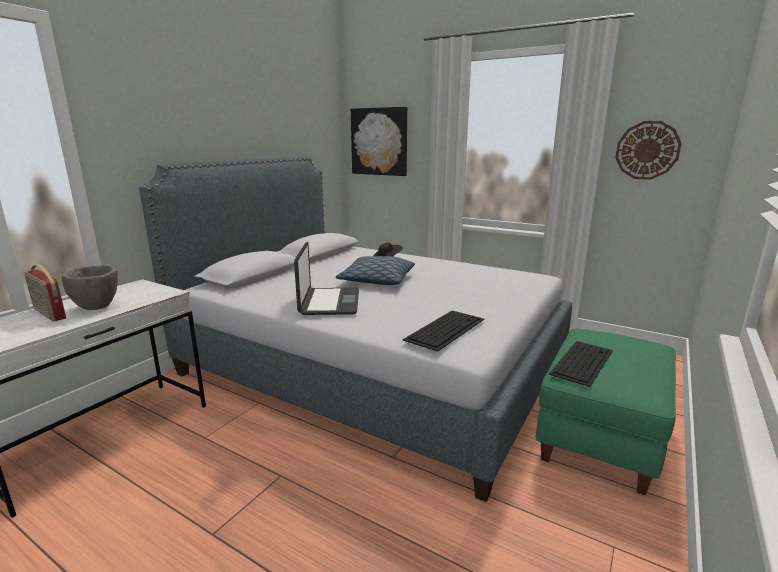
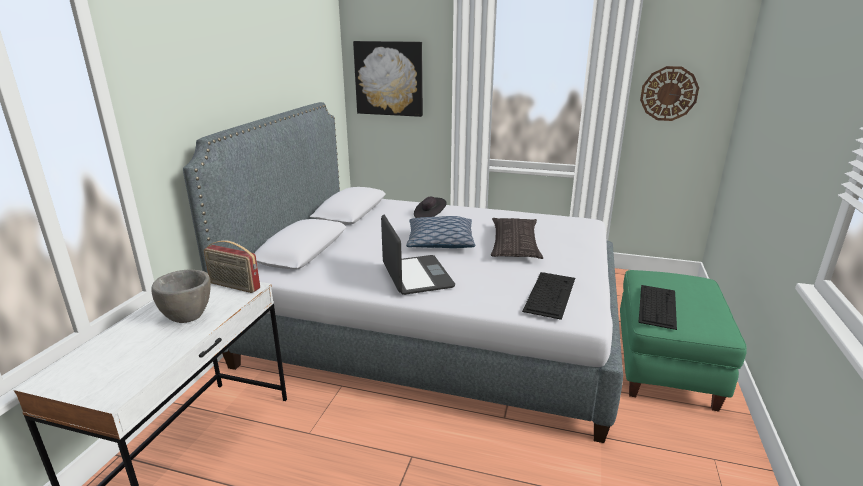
camera: 15 degrees left, 5 degrees up
radio [25,265,66,321] -> radio moved to [204,240,260,293]
none -> pillow [491,218,543,259]

